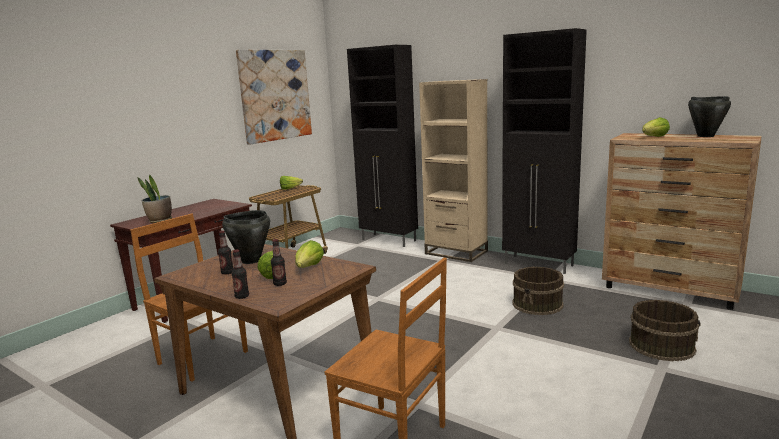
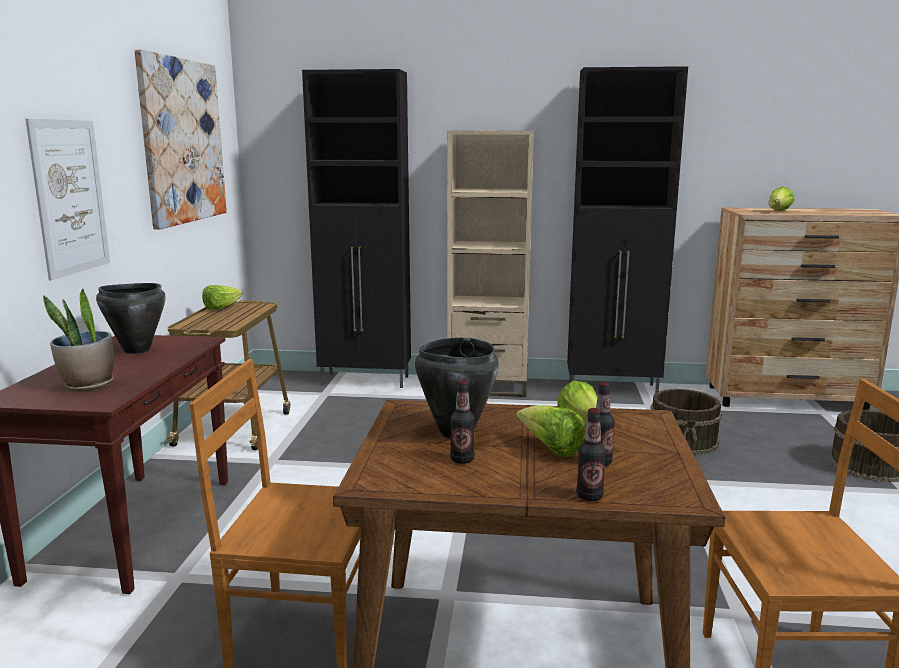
camera: 30 degrees left, 0 degrees up
black cooking pot [688,96,731,137] -> black cooking pot moved to [96,283,166,354]
none -> picture [26,119,110,280]

